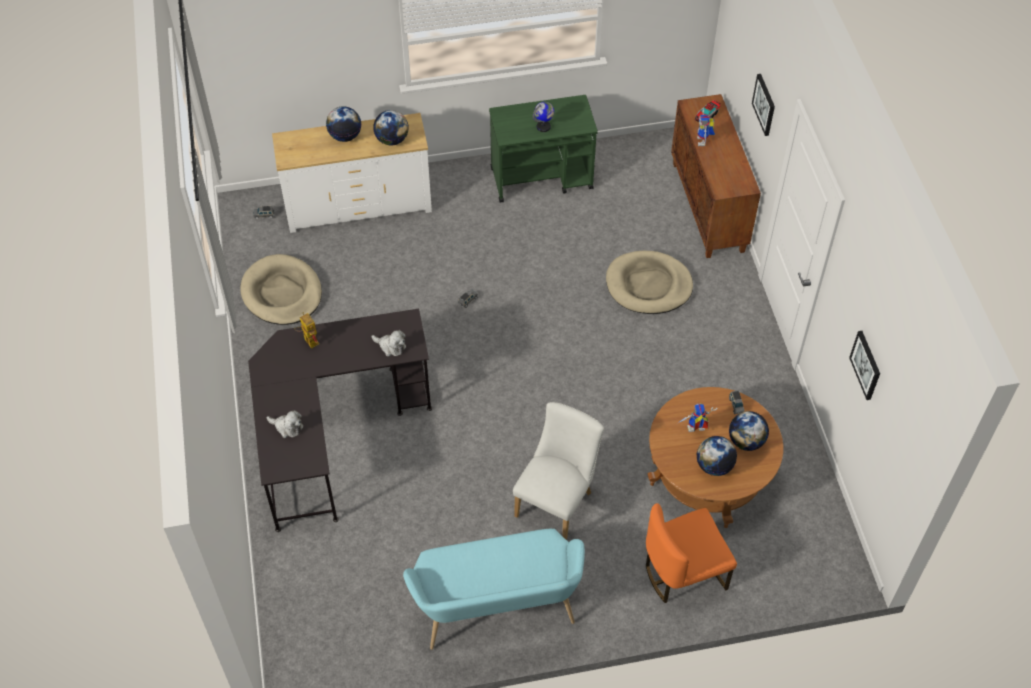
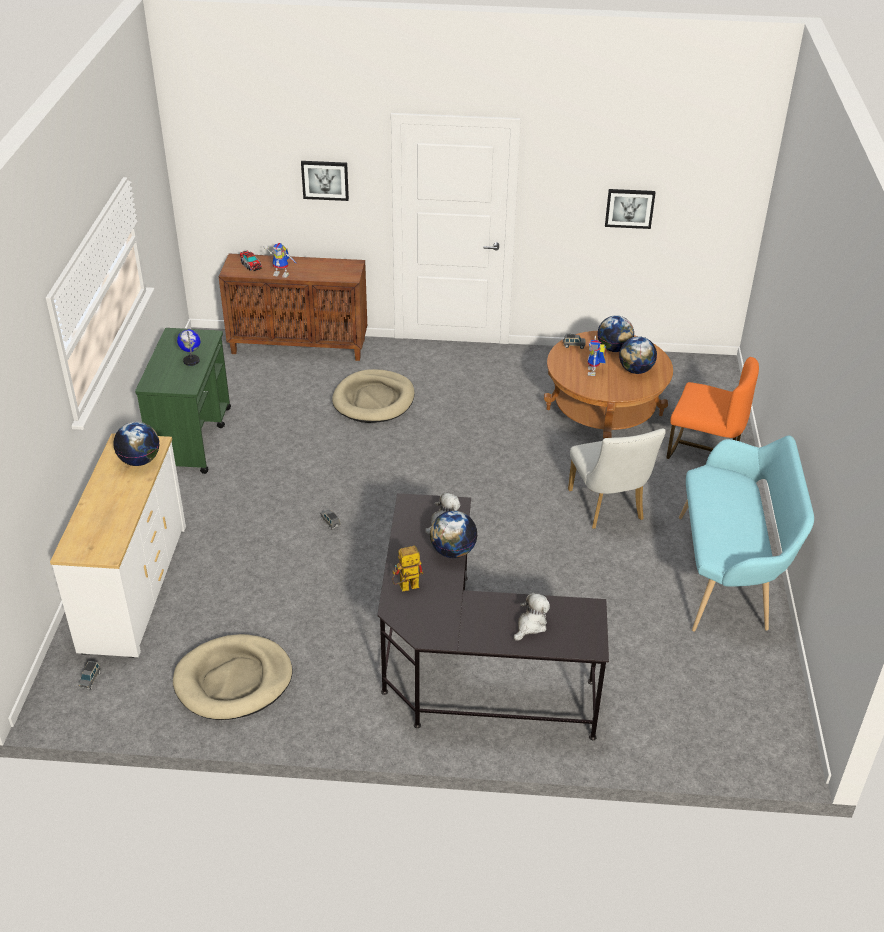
camera: 75 degrees left, 15 degrees down
globe [326,106,361,142] -> globe moved to [430,511,477,558]
white chair [513,402,604,540] -> white chair turned 150 degrees counterclockwise [568,429,666,529]
orange chair [646,503,737,603] -> orange chair turned 60 degrees counterclockwise [666,357,759,459]

